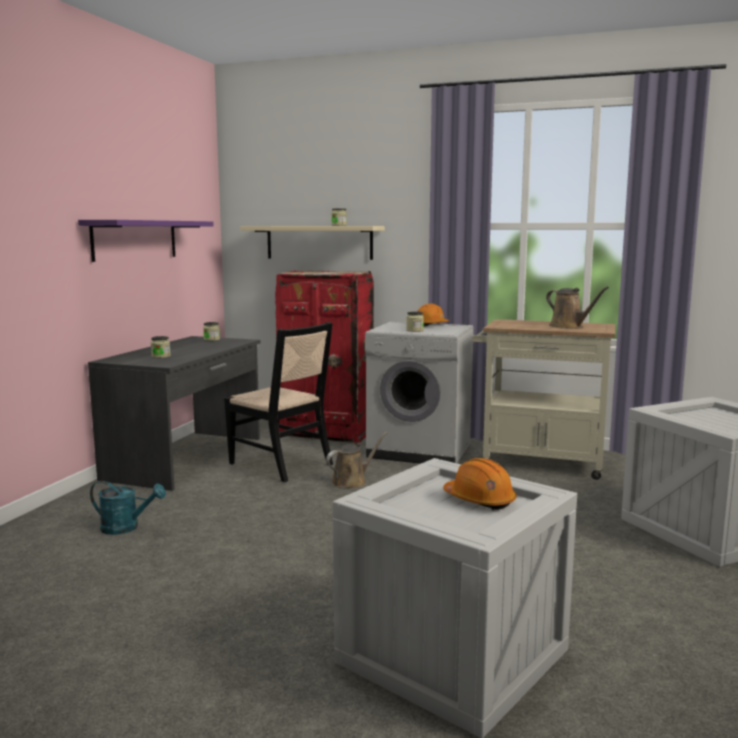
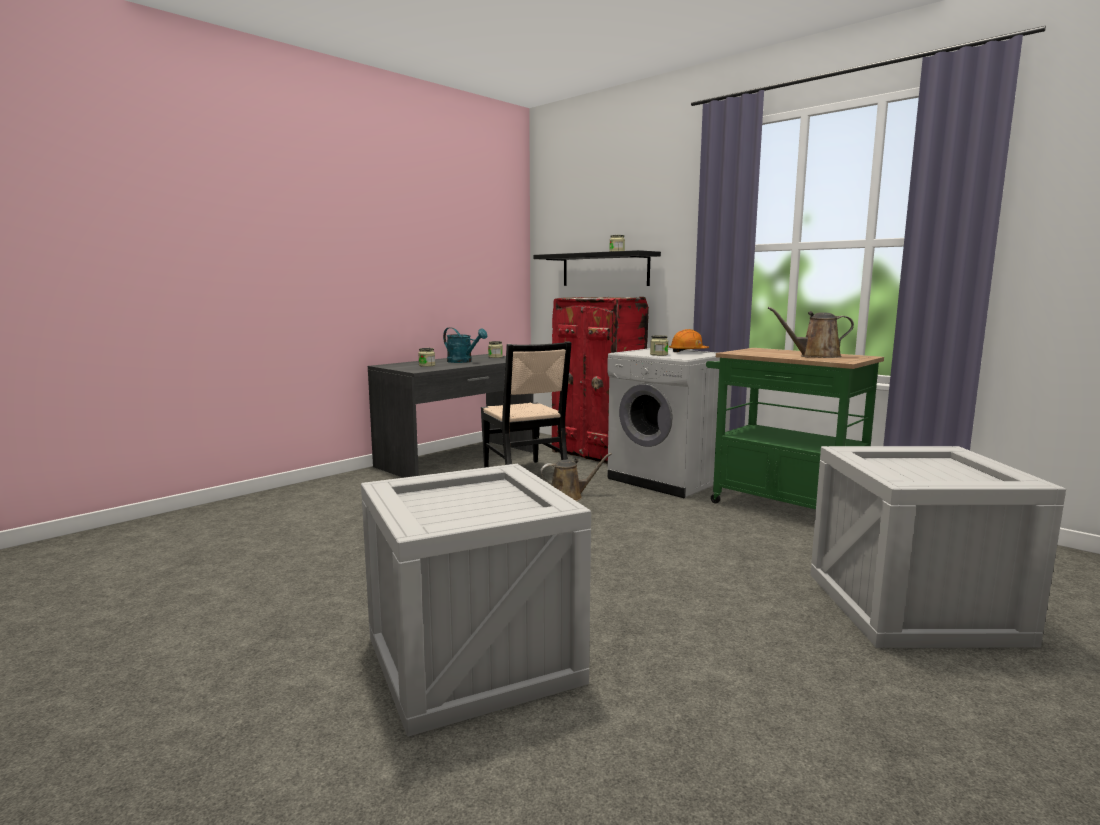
camera: 25 degrees right, 0 degrees up
purple shelf [78,220,214,262] -> none
turquoise watering can [90,481,166,535] -> turquoise watering can moved to [443,328,487,363]
beige shelf [240,226,385,260] -> black shelf [534,250,661,286]
orange hard hat [443,458,517,510] -> none
beige cart [472,319,615,480] -> green cart [706,348,884,509]
brown watering can [546,287,609,329] -> brown watering can turned 105 degrees clockwise [768,307,854,358]

